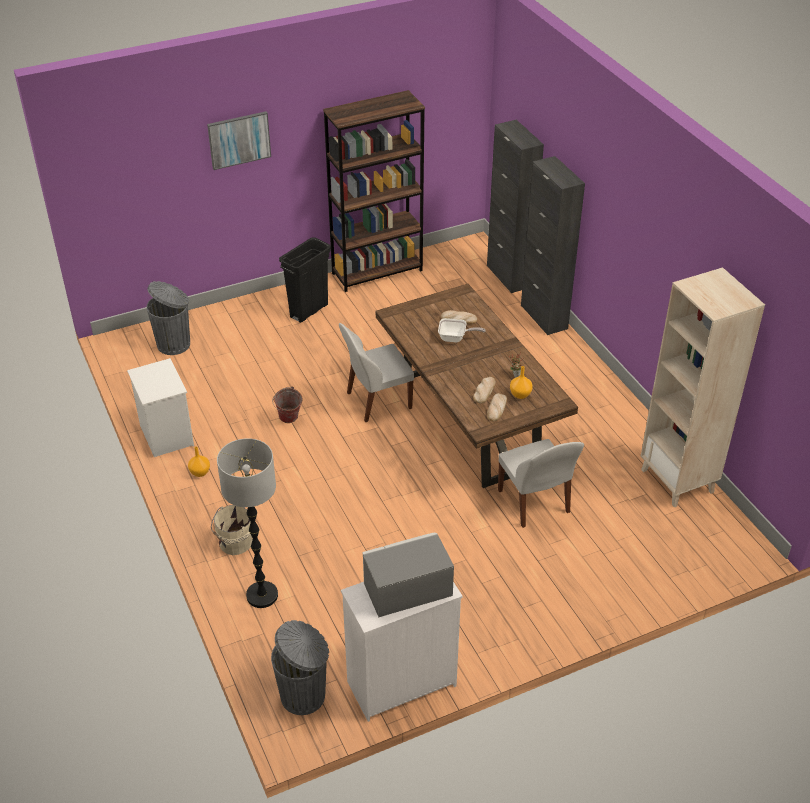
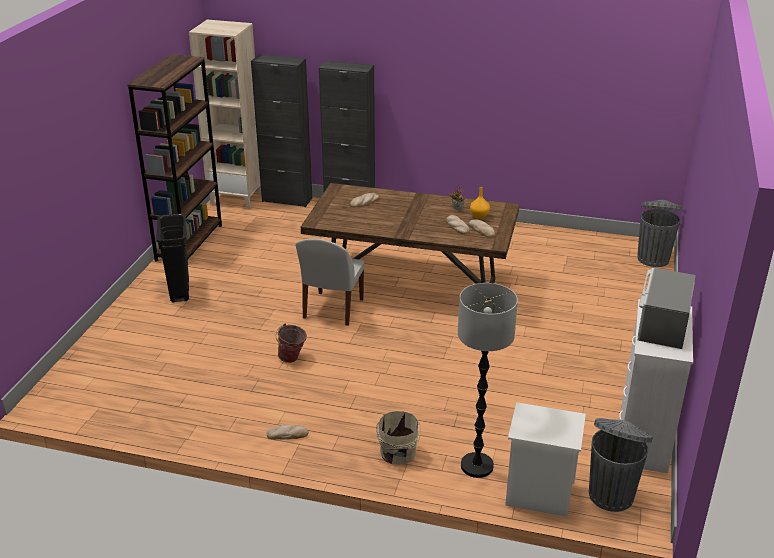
camera: 50 degrees left, 10 degrees down
white nightstand [127,358,194,457] -> white nightstand moved to [505,402,586,517]
grey trash can [147,281,190,355] -> grey trash can moved to [637,200,683,267]
orange vase [188,446,210,477] -> bread [267,425,308,440]
picture [207,111,271,170] -> none
frying pan [438,318,486,342] -> none
white chair [498,439,584,528] -> none
beige bookcase [641,267,765,507] -> beige bookcase moved to [189,20,261,210]

